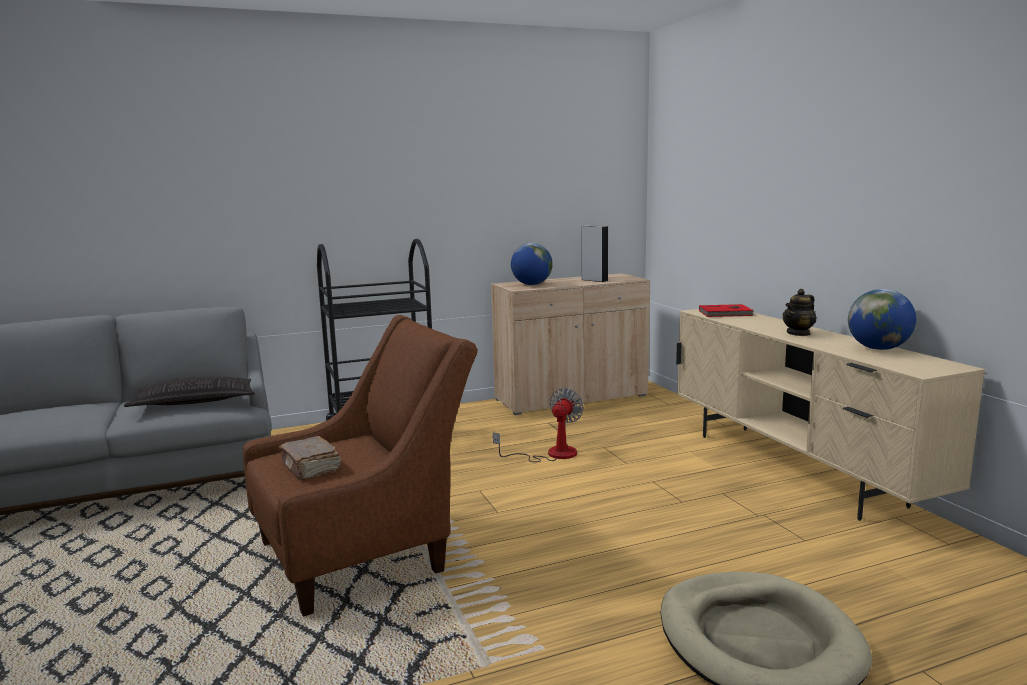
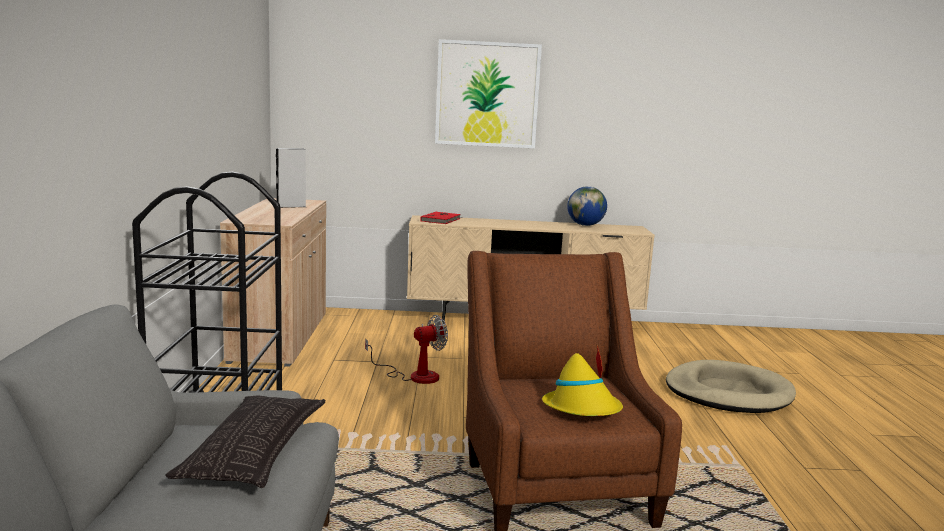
camera: 70 degrees left, 0 degrees up
brown book [278,436,341,480] -> yellow hat [542,346,623,416]
fan [493,388,584,462] -> fan turned 105 degrees clockwise [365,315,448,384]
globe [511,243,553,285] -> none
teapot [783,289,817,336] -> none
none -> picture [435,39,542,148]

